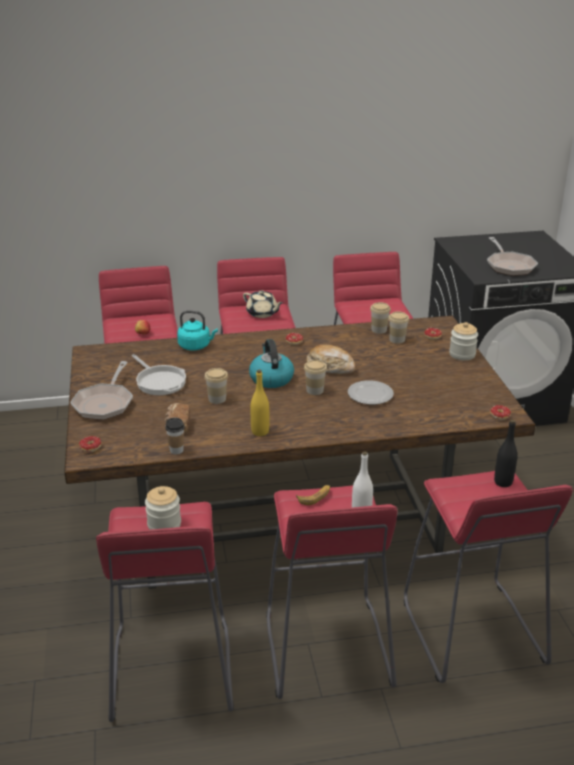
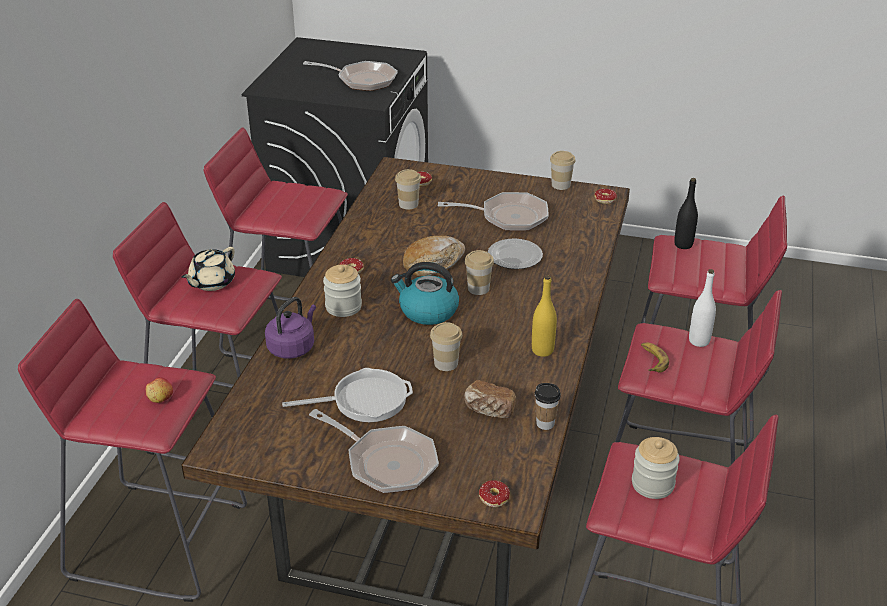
camera: 65 degrees left, 5 degrees up
turquoise kettle [177,310,218,350] -> purple kettle [265,297,316,359]
beige teapot [243,290,283,318] -> beige teapot turned 150 degrees clockwise [182,247,235,291]
cup [370,302,391,334] -> cup moved to [550,151,576,190]
jar [449,322,478,360] -> jar moved to [323,265,362,317]
none -> frying pan [438,192,549,231]

